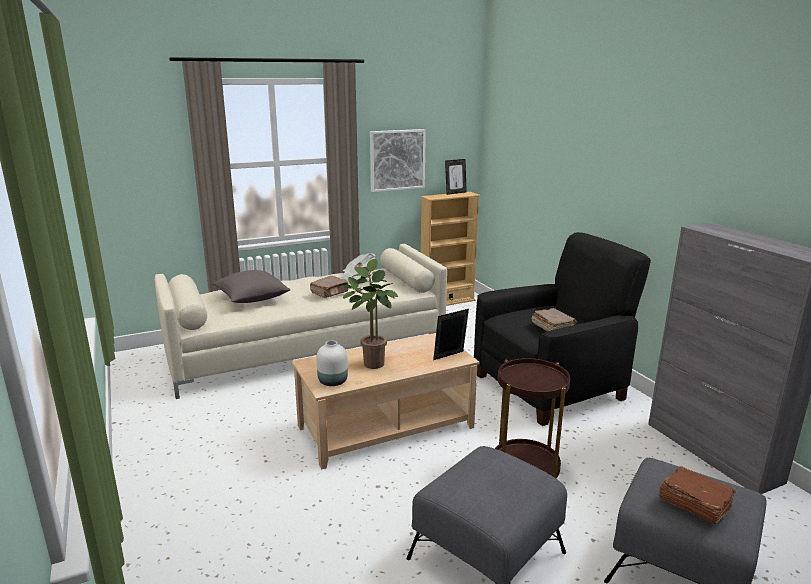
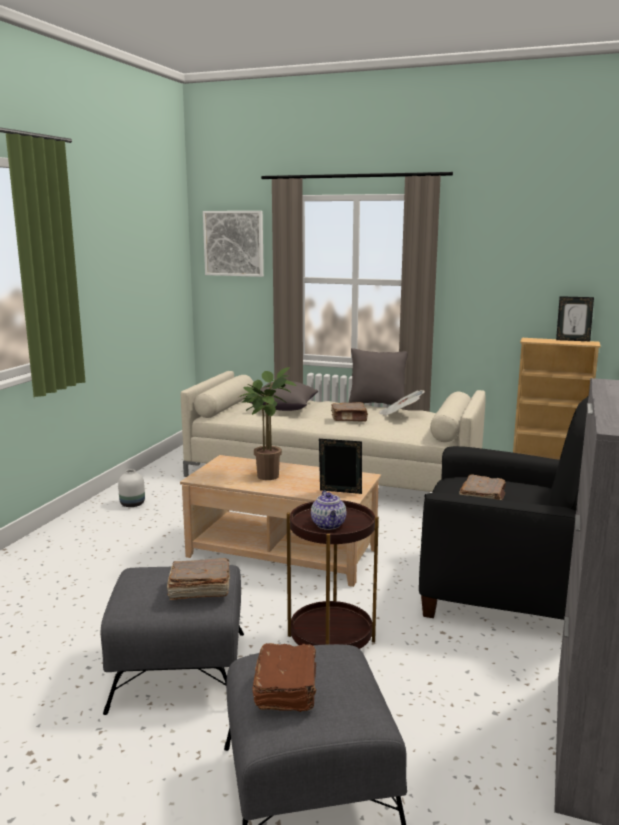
camera: 45 degrees right, 5 degrees down
white vase [316,340,348,386] -> white vase moved to [118,469,145,507]
picture [370,129,426,192] -> picture moved to [203,211,264,277]
none -> brown book [167,558,230,600]
none -> teapot [311,490,347,530]
none -> grey pillow [348,348,408,408]

